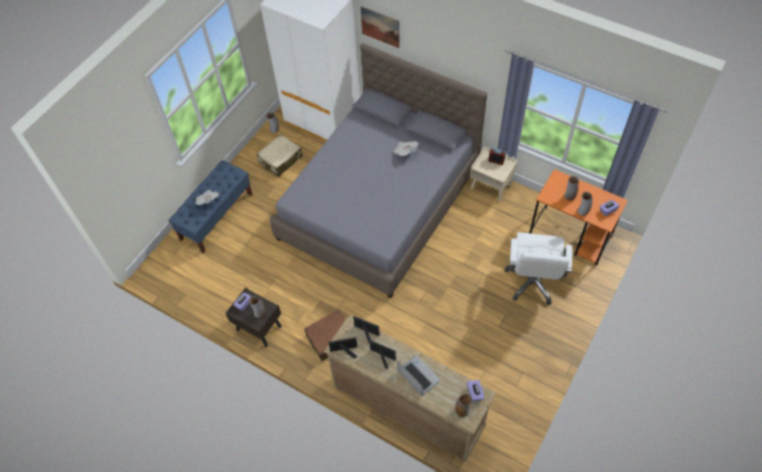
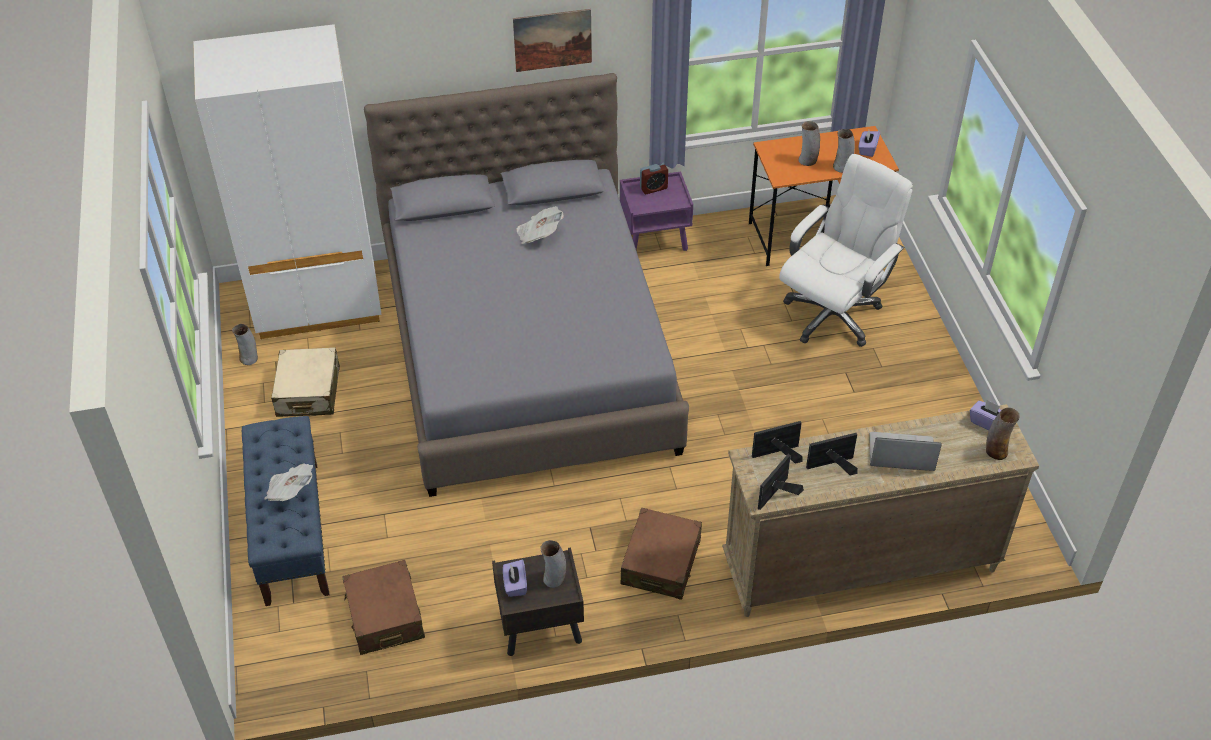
camera: 45 degrees left, 10 degrees down
picture [360,6,400,48] -> picture moved to [513,9,592,72]
beige nightstand [470,147,518,201] -> purple nightstand [620,171,693,251]
white office chair [504,232,572,305] -> white office chair turned 105 degrees counterclockwise [779,154,913,347]
none -> brown suitcase [342,560,425,655]

